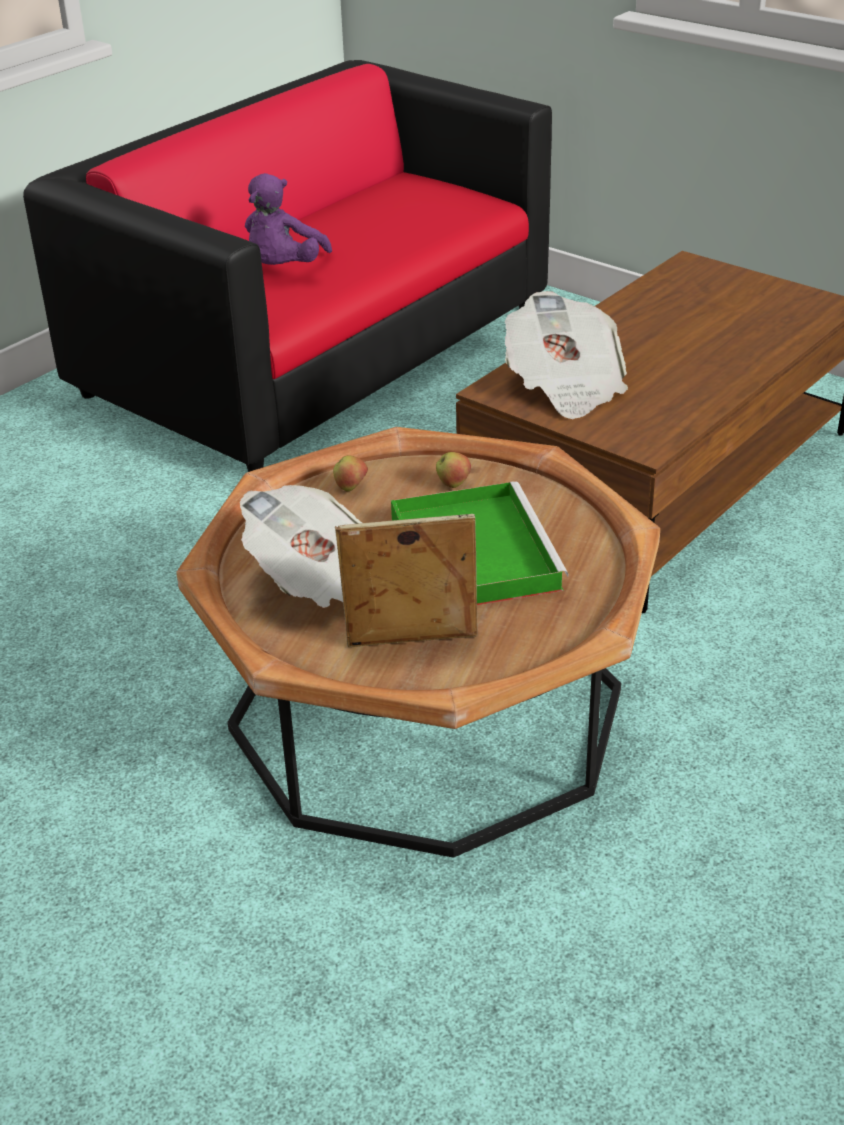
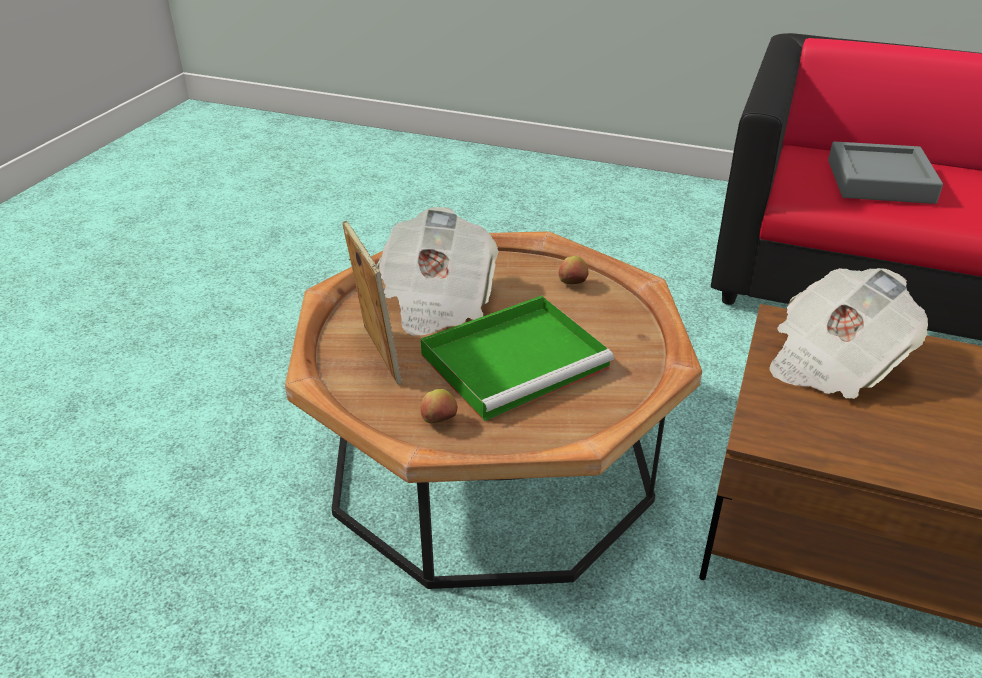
camera: 70 degrees right, 0 degrees up
purple plush toy [245,173,332,265] -> grey tray [828,141,943,204]
apple [436,452,471,488] -> apple moved to [421,389,458,423]

